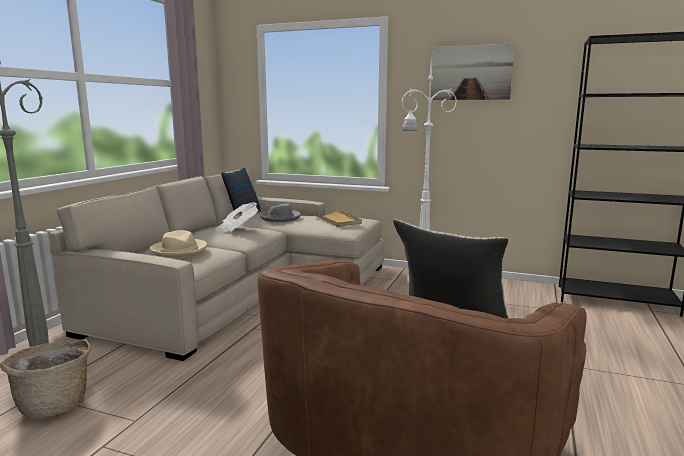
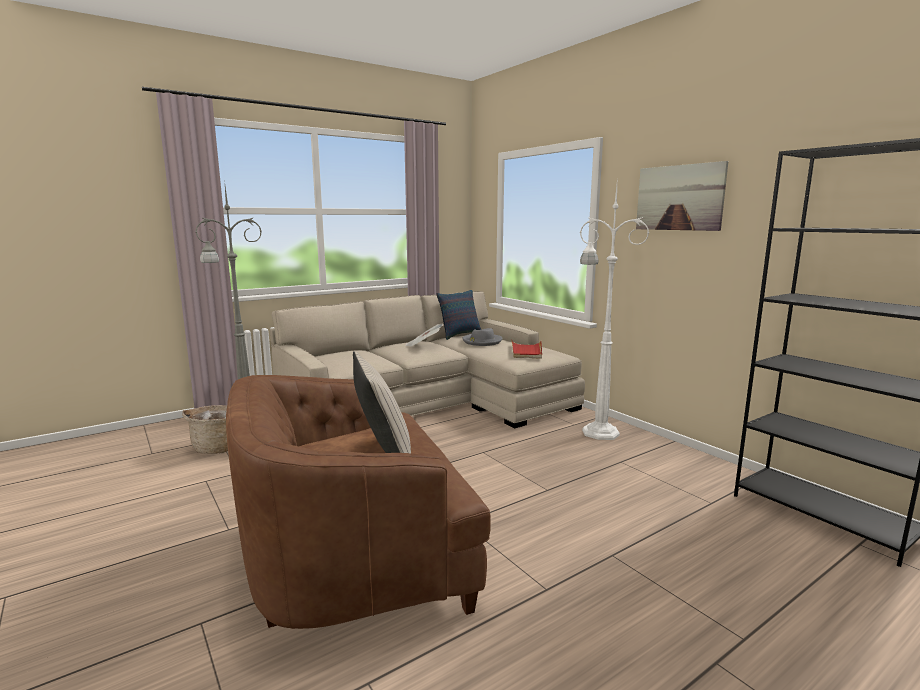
camera: 35 degrees right, 0 degrees up
beige hat [150,230,208,258] -> none
beige tray [311,209,362,227] -> red tray [512,341,542,358]

